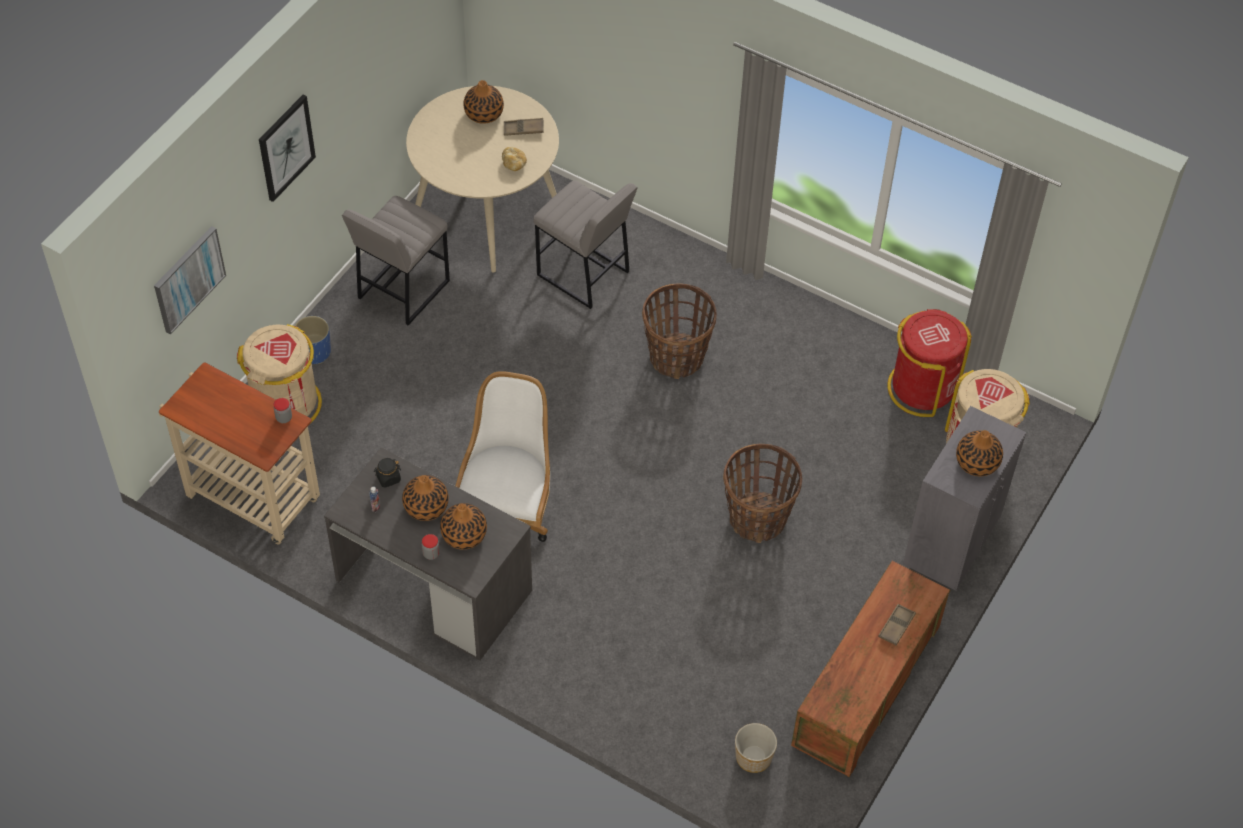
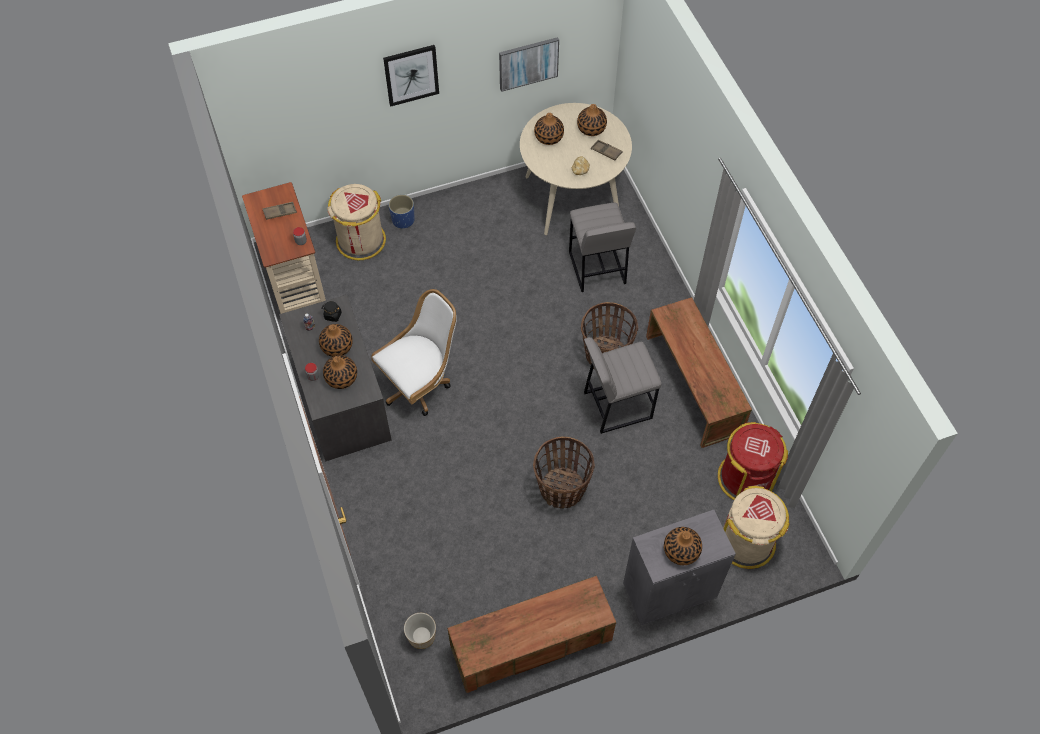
camera: 40 degrees right, 5 degrees up
picture [154,226,226,334] -> picture moved to [499,37,559,92]
grey chair [342,196,450,325] -> grey chair moved to [584,337,661,434]
brown tray [878,604,916,645] -> brown tray moved to [262,202,297,220]
none -> vase [534,113,564,145]
none -> brown bench [646,297,752,448]

